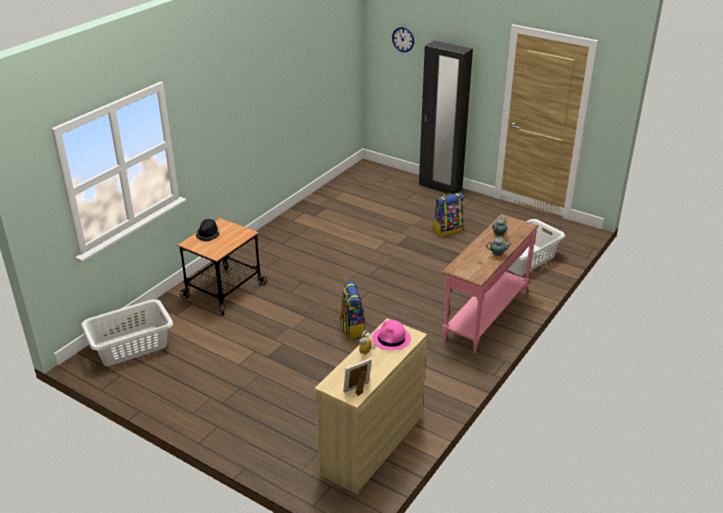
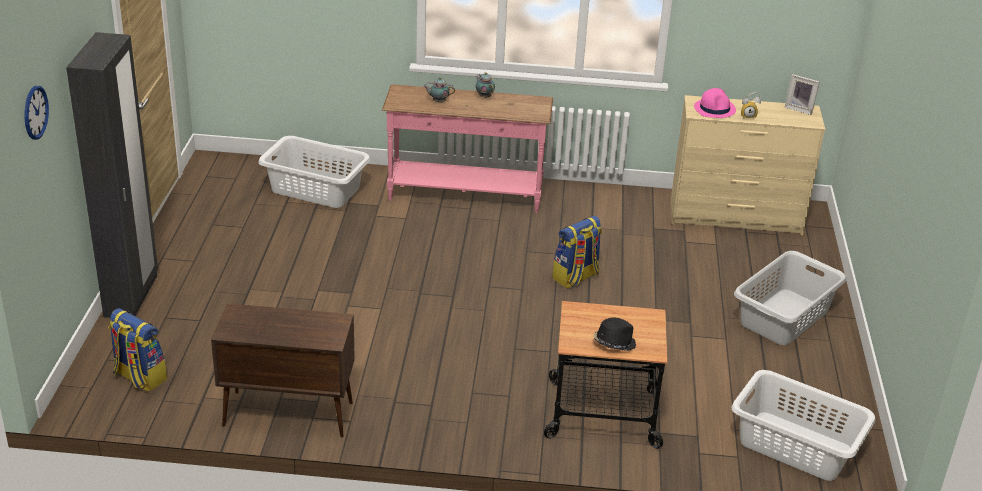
camera: 120 degrees left, 0 degrees up
backpack [433,193,464,237] -> backpack moved to [109,308,167,392]
none -> brown cabinet [211,303,355,437]
none -> grey laundry basket [734,251,846,345]

